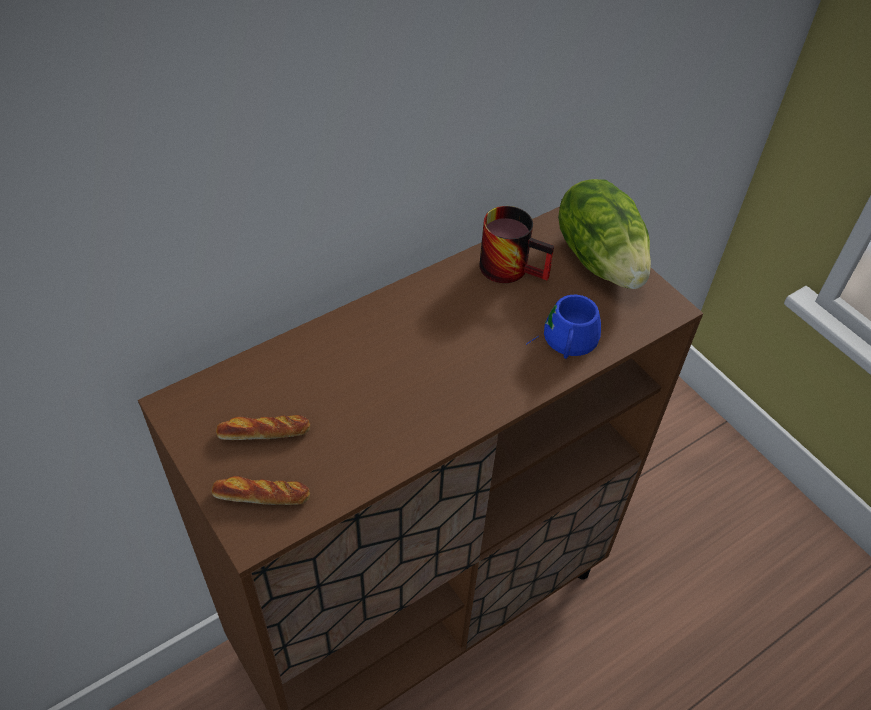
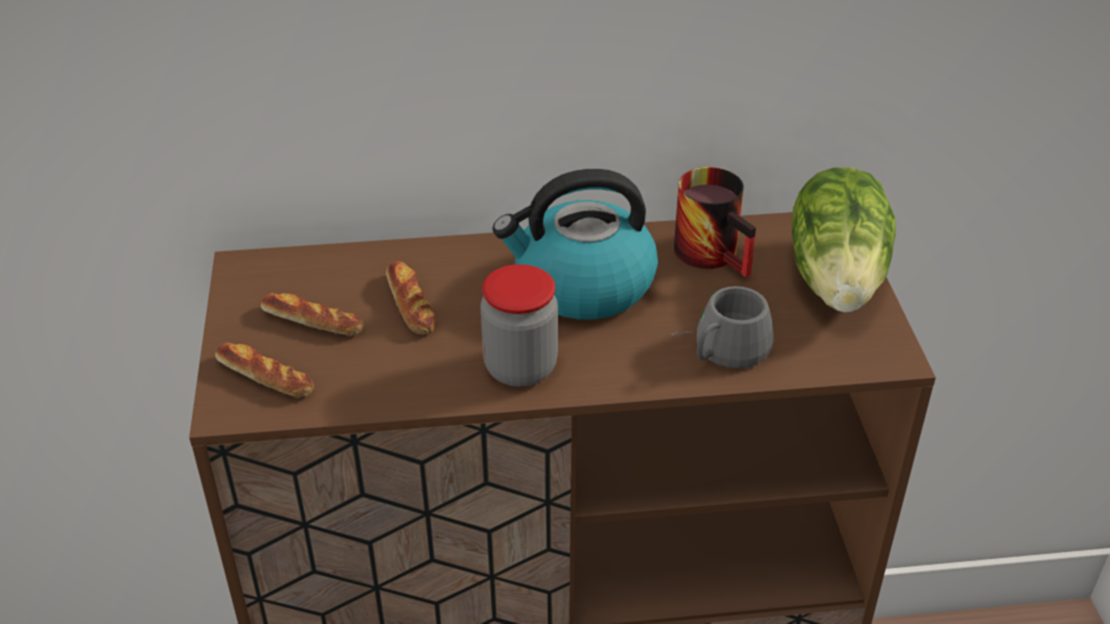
camera: 30 degrees right, 10 degrees down
blue mug [526,295,601,359] -> grey mug [670,286,774,369]
none -> bread [386,261,435,335]
none -> jar [480,264,558,387]
none -> kettle [493,169,658,320]

